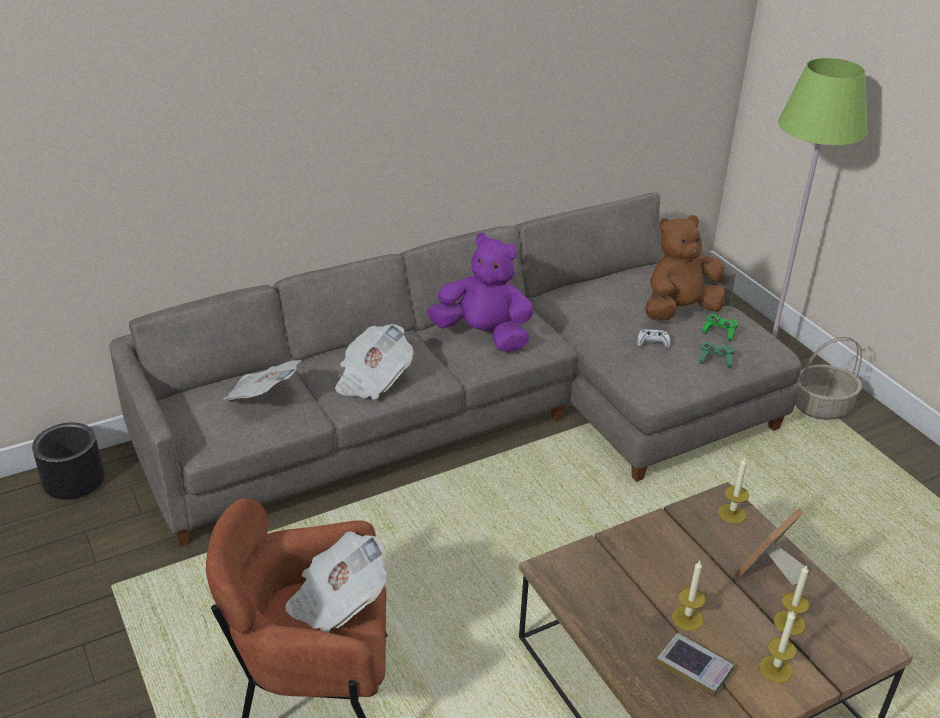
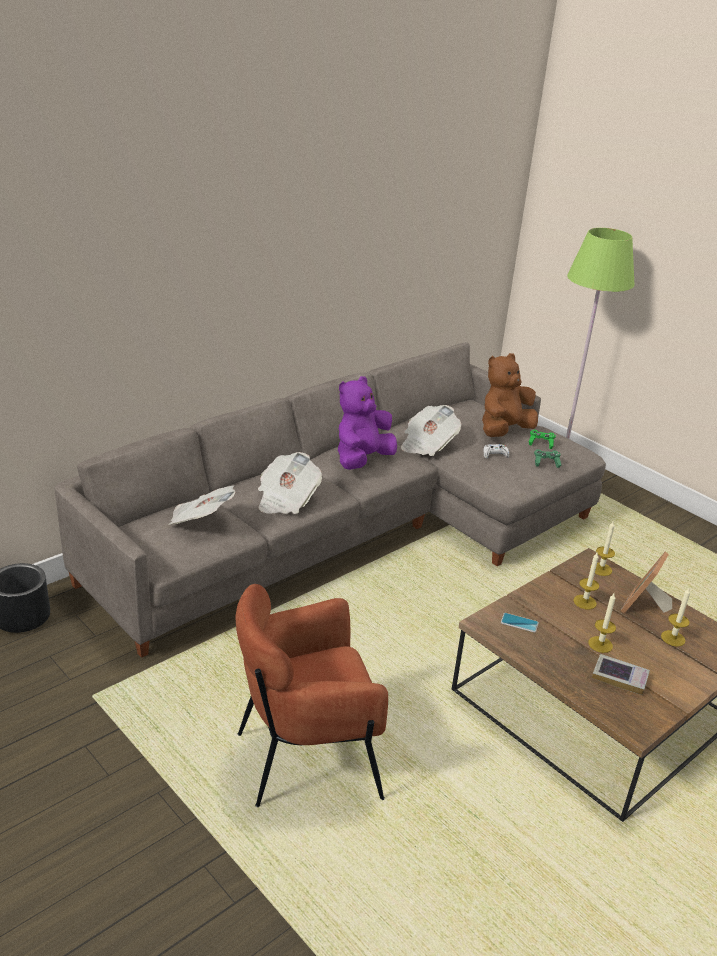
camera: 15 degrees left, 5 degrees down
newspaper [285,531,387,633] -> newspaper moved to [401,405,461,456]
purple plush toy [427,233,534,352] -> purple plush toy turned 60 degrees counterclockwise [338,376,397,470]
candle [760,610,796,683] -> candle moved to [573,553,599,610]
basket [795,337,862,420] -> none
none -> phone [501,613,539,633]

